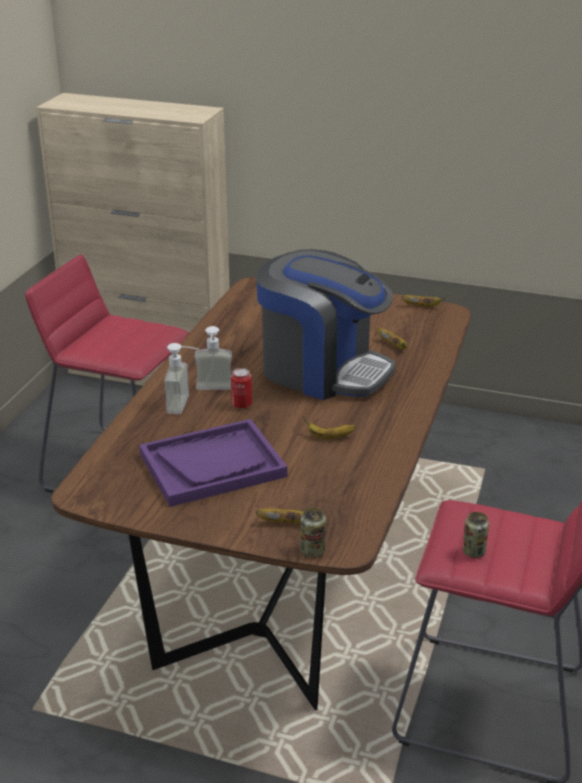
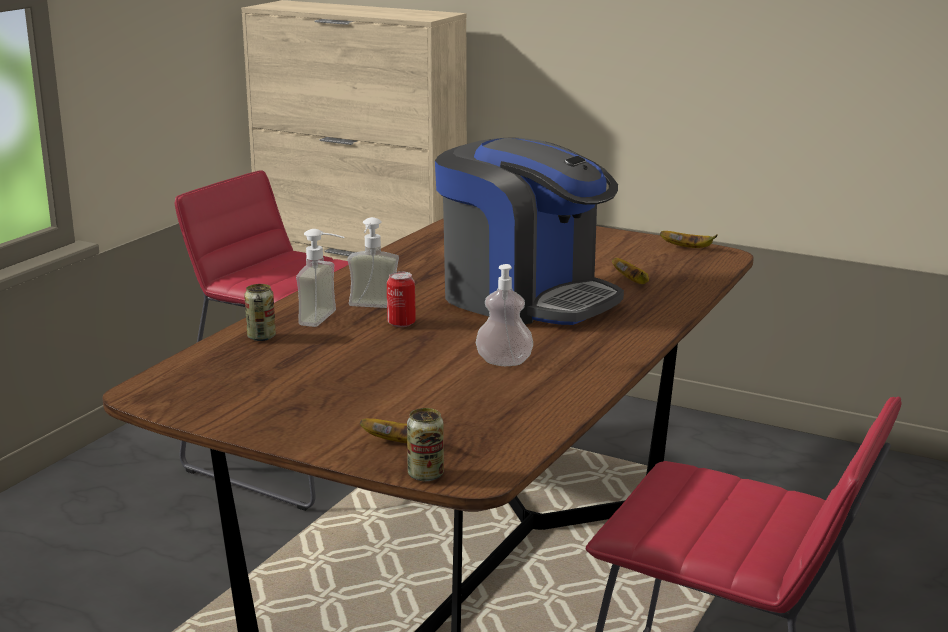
camera: 10 degrees right, 10 degrees down
purple tray [139,419,288,507] -> none
banana [303,417,356,439] -> soap dispenser [476,264,533,366]
can [463,512,489,558] -> can moved to [244,284,276,341]

